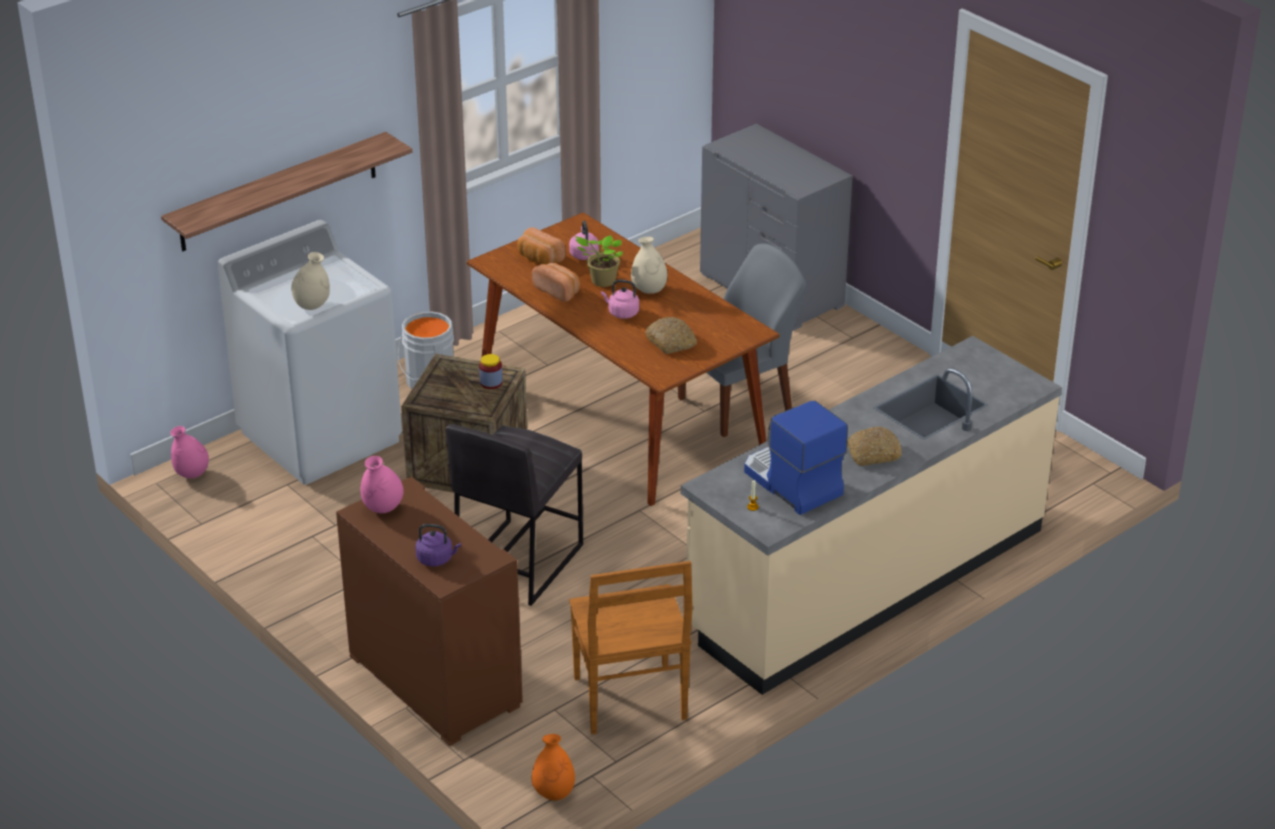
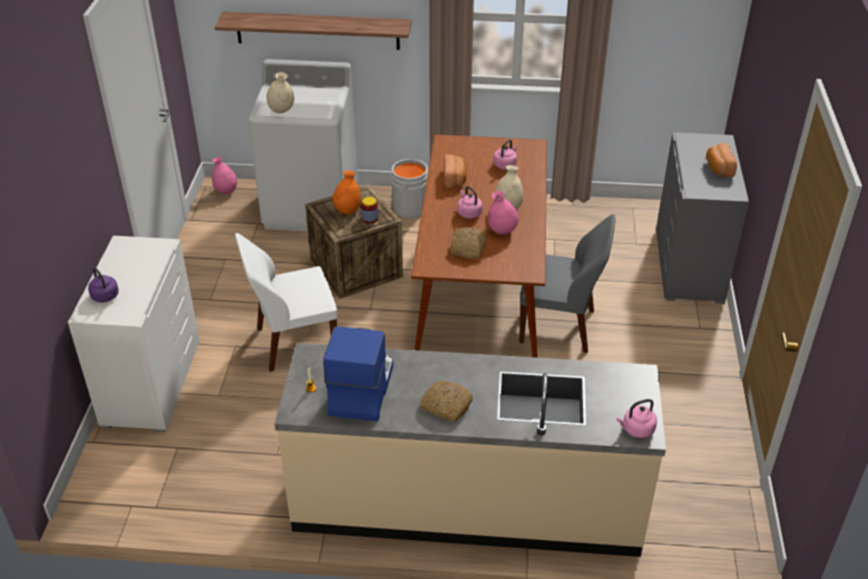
camera: 45 degrees right, 5 degrees up
brown dresser [336,477,523,746] -> white dresser [68,236,200,432]
pink vase [360,456,404,513] -> pink vase moved to [488,191,519,234]
grey stool [446,424,583,606] -> white chair [235,233,337,372]
bread [517,228,566,264] -> bread moved to [706,143,737,177]
orange vase [532,734,575,801] -> orange vase moved to [332,171,361,214]
brown chair [569,561,693,734] -> none
potted plant [575,235,623,287] -> none
none -> pink kettle [616,399,657,438]

